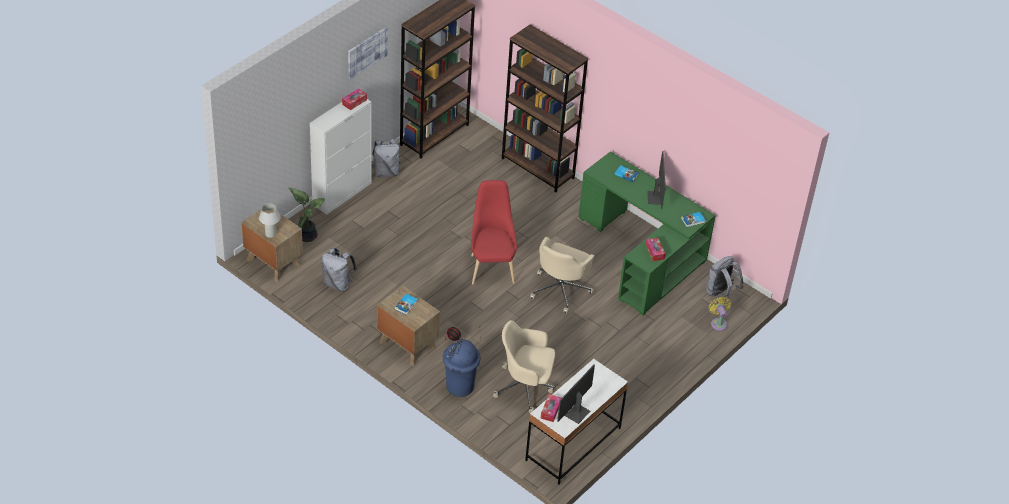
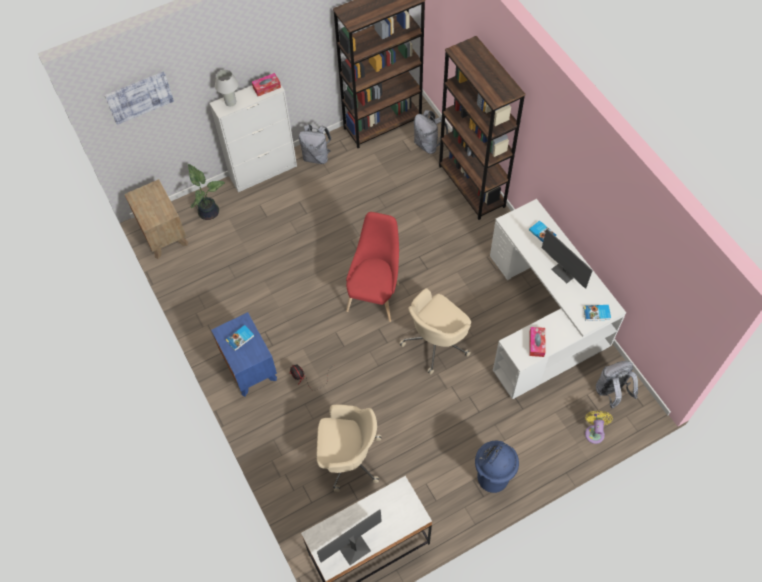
camera: 25 degrees right, 15 degrees up
white table lamp [259,203,281,238] -> white table lamp moved to [215,69,238,106]
grey backpack [321,248,357,292] -> grey backpack moved to [414,110,448,154]
picture [348,27,388,80] -> picture moved to [105,71,174,125]
brown nightstand [377,285,440,366] -> blue nightstand [211,312,277,396]
blue trash can [443,339,480,397] -> blue trash can moved to [475,441,519,493]
beige office chair [493,320,555,413] -> beige office chair turned 150 degrees clockwise [316,405,381,492]
tissue box [541,394,561,422] -> none
green desk [578,151,716,315] -> white desk [490,199,626,400]
monitor [647,151,666,209] -> monitor turned 120 degrees clockwise [542,229,593,289]

